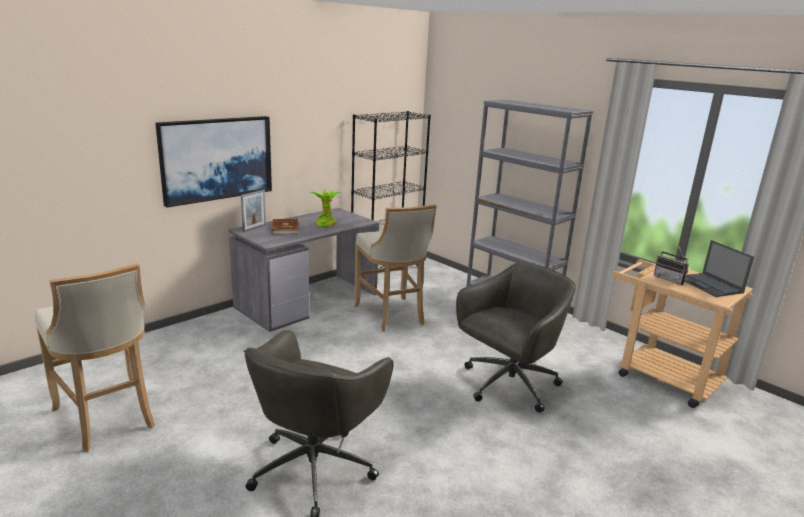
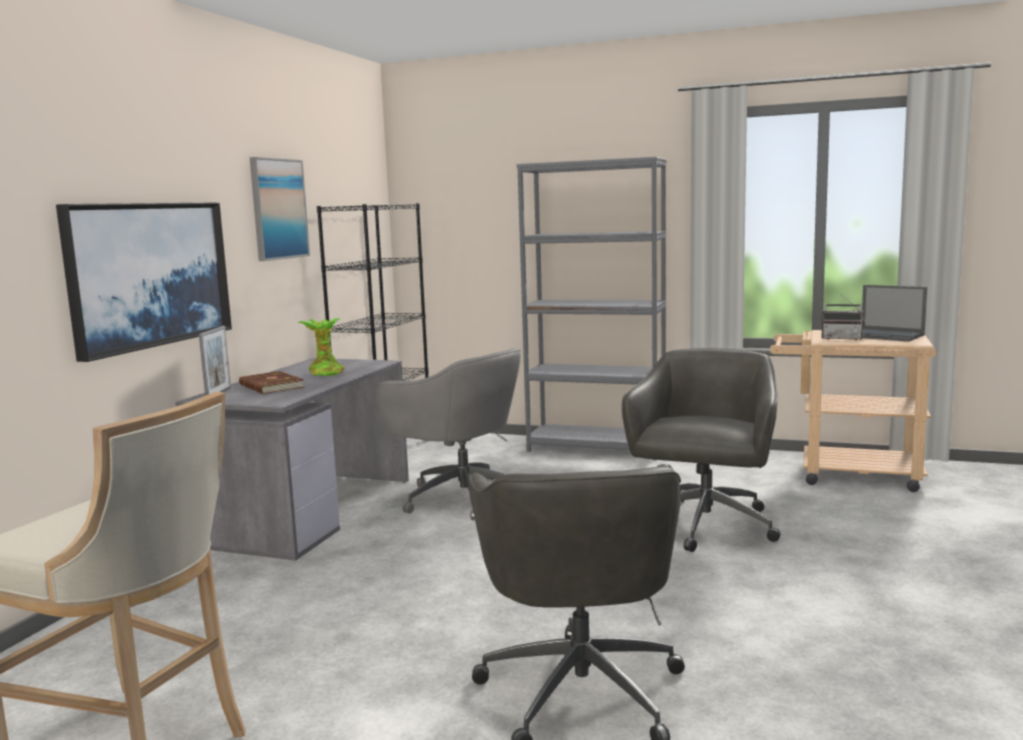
camera: 25 degrees left, 10 degrees down
beige stool [353,204,437,332] -> grey office chair [376,348,521,520]
none -> picture [250,157,310,261]

